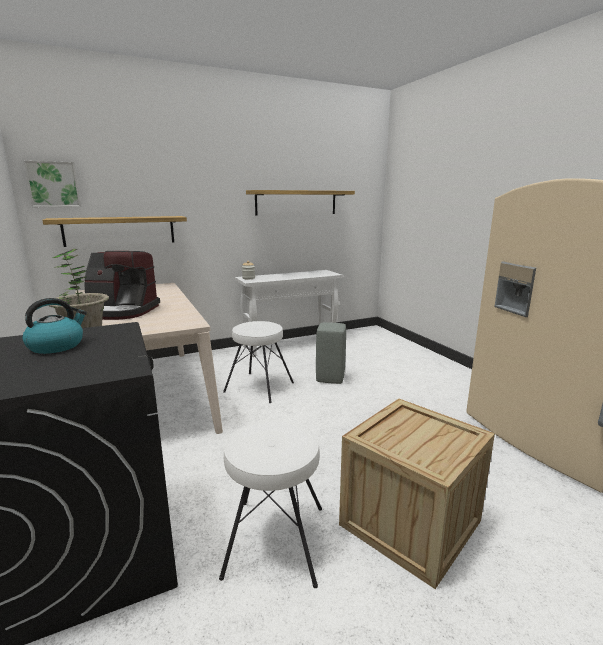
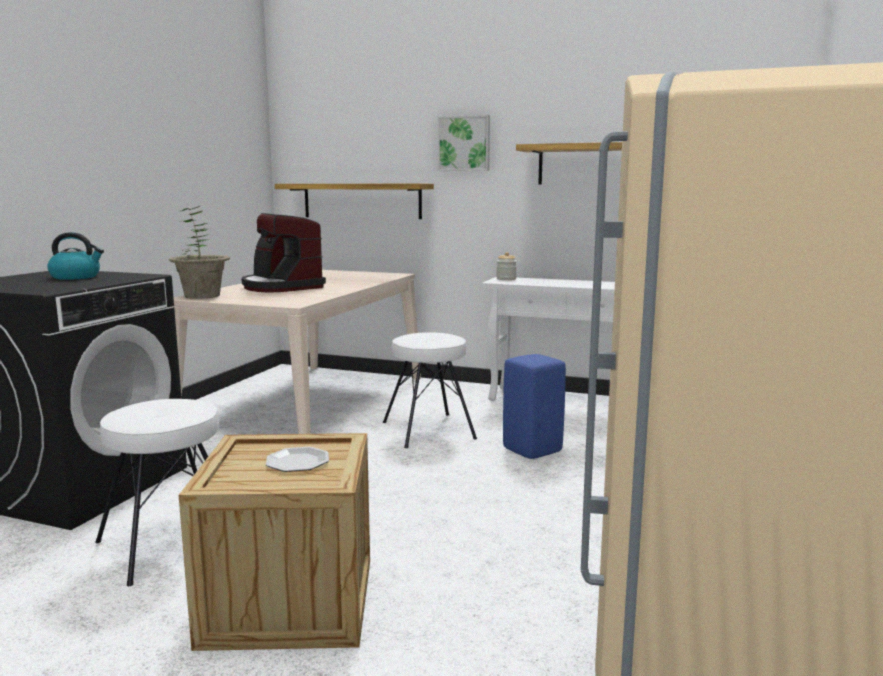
camera: 45 degrees right, 5 degrees down
picture [23,161,81,207] -> picture moved to [437,115,490,171]
grey stool [316,322,346,384] -> blue stool [503,354,566,459]
none -> plate [266,447,329,472]

